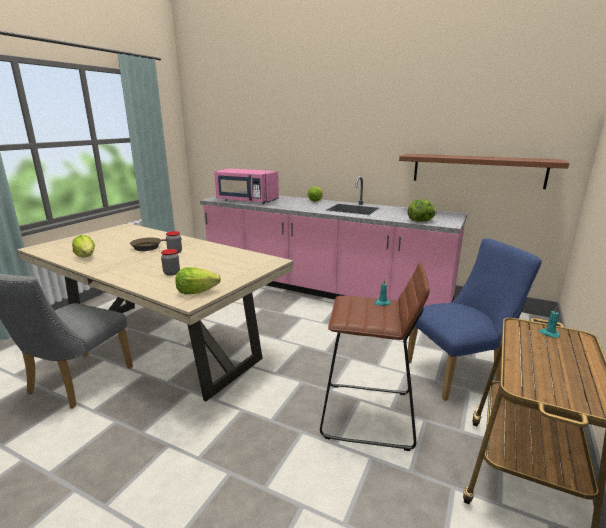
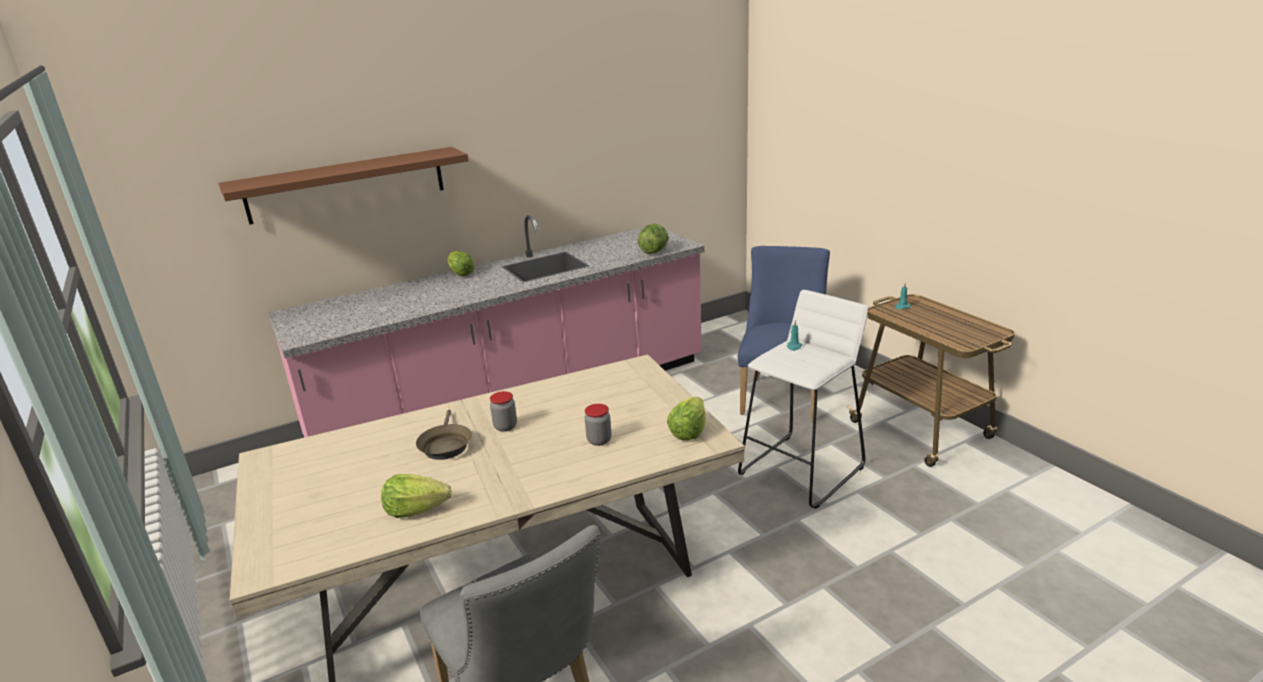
camera: 55 degrees left, 5 degrees up
pink microwave [214,168,279,204] -> none
brown stool [320,262,430,451] -> white stool [738,290,868,509]
brown shelf [399,154,569,189] -> brown shelf moved to [218,147,469,225]

